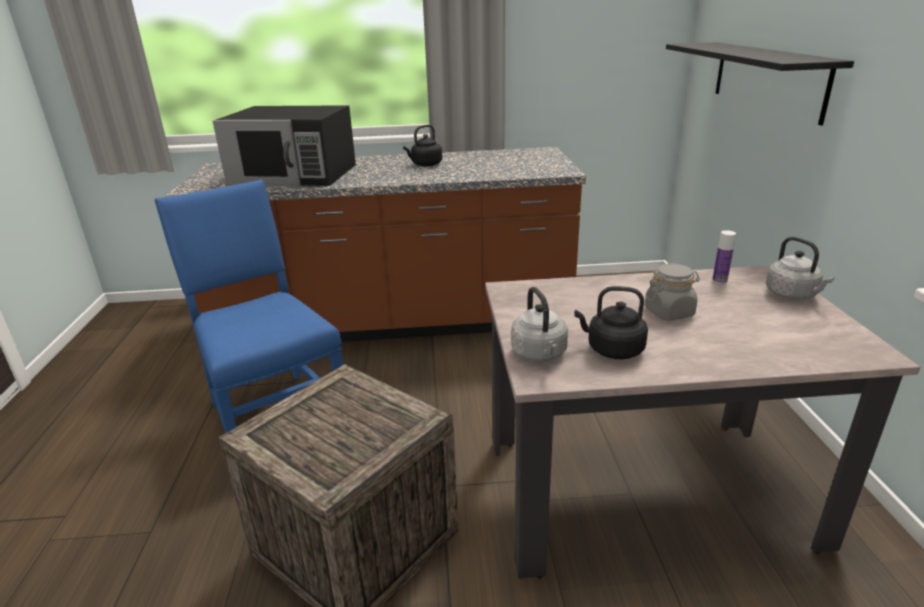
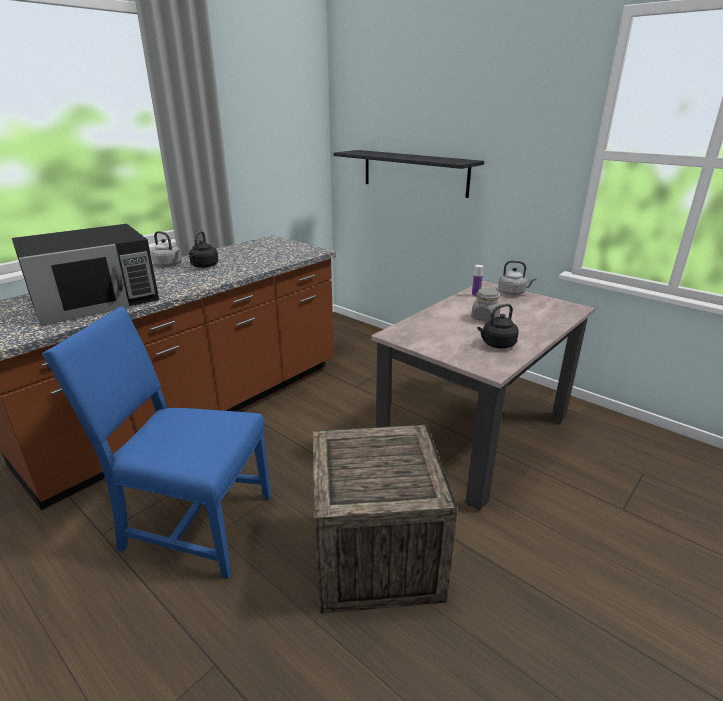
camera: 45 degrees left, 0 degrees up
grey kettle [511,287,568,362] -> grey kettle moved to [151,231,181,267]

